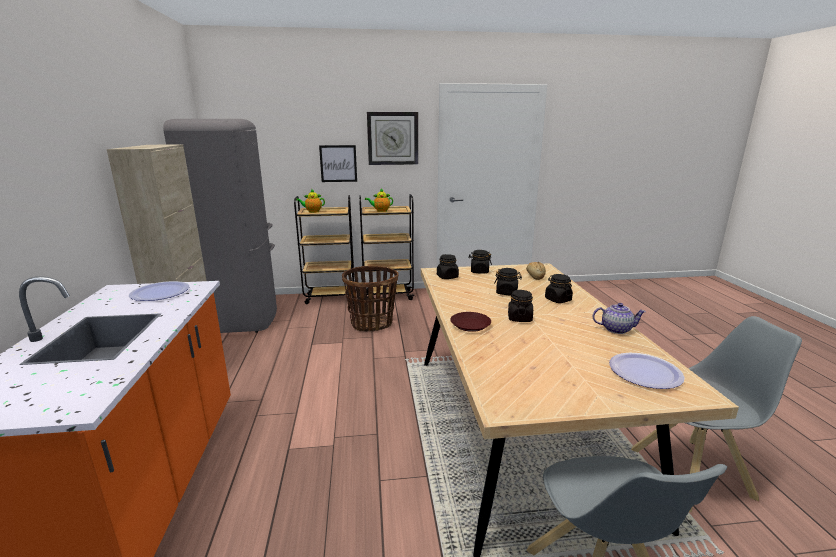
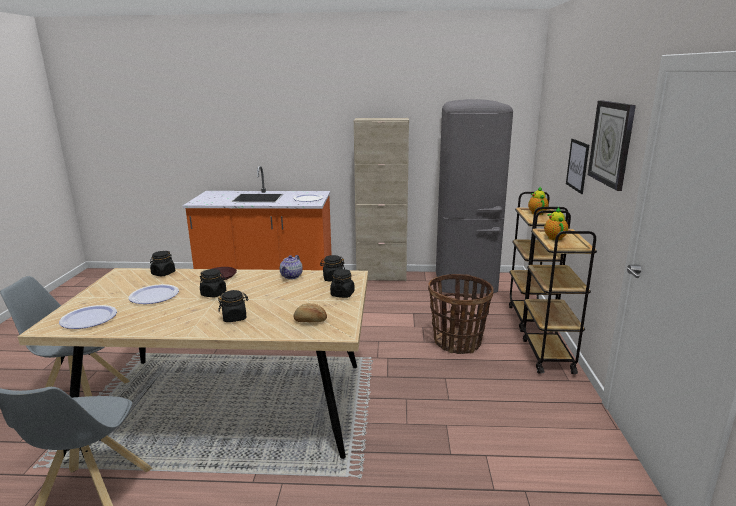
camera: 100 degrees right, 0 degrees up
black jar [494,268,522,295] -> black jar moved to [150,251,175,276]
teapot [592,303,646,334] -> teapot moved to [280,255,303,279]
none -> plate [129,284,179,304]

